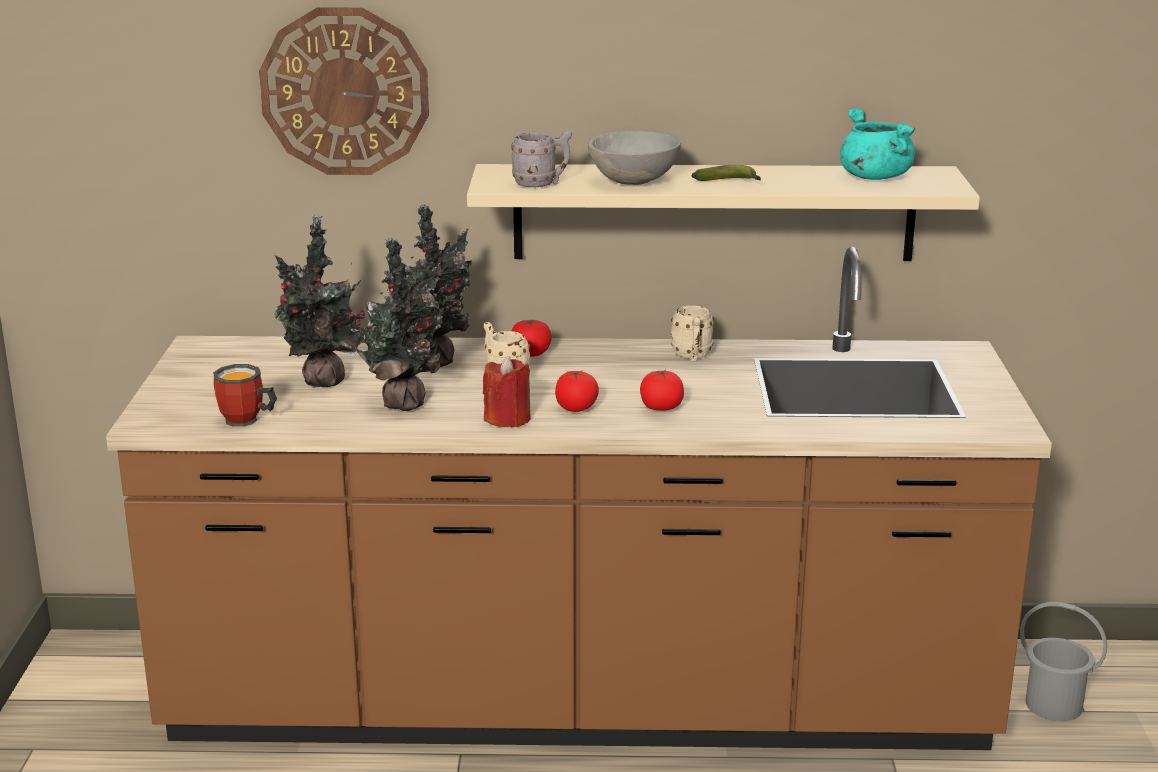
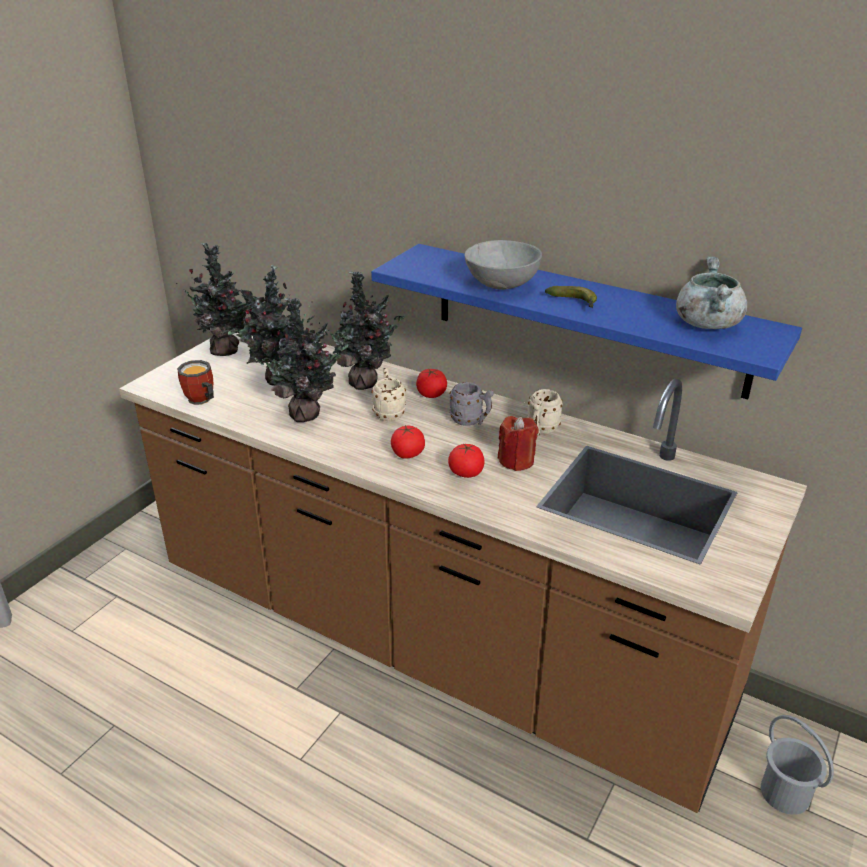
camera: 30 degrees right, 10 degrees up
wall clock [259,8,429,175] -> none
beige shelf [467,164,980,261] -> blue shelf [371,244,802,399]
red candle [483,356,531,427] -> red candle moved to [498,416,538,471]
grey mug [511,130,572,187] -> grey mug moved to [449,382,494,426]
turquoise cooking pot [840,108,915,180] -> grey cooking pot [676,257,747,329]
none -> potted plant [176,243,259,356]

